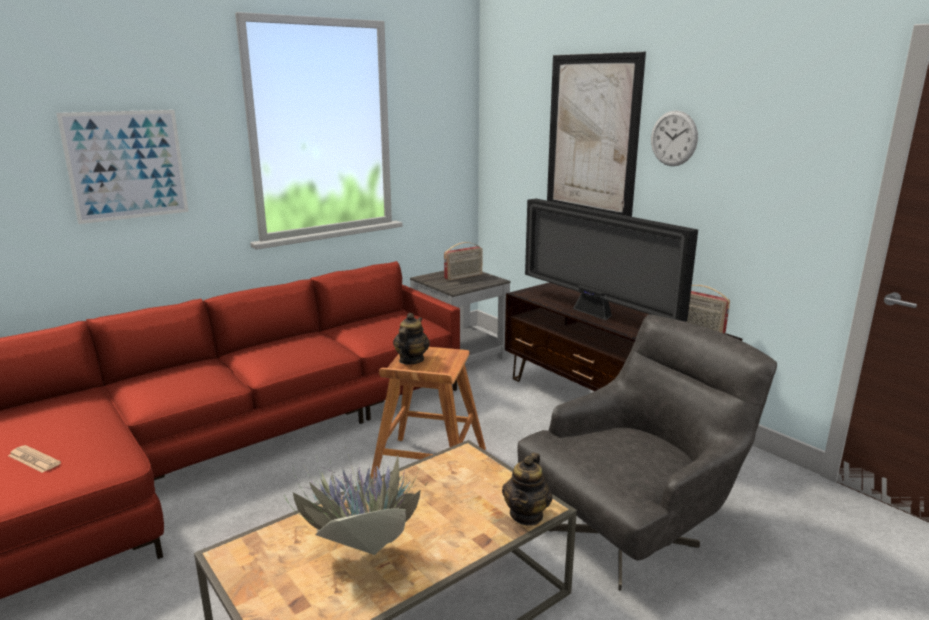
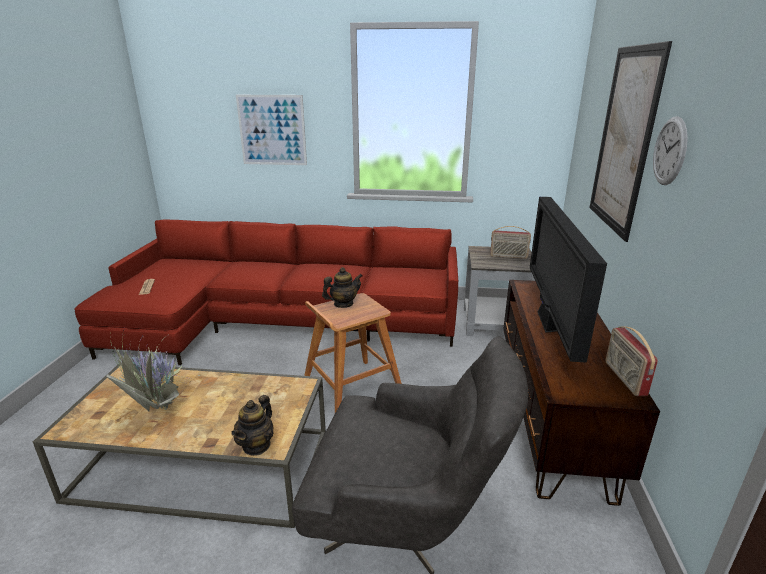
camera: 45 degrees right, 5 degrees up
teapot [502,453,552,526] -> teapot turned 45 degrees counterclockwise [231,395,274,456]

